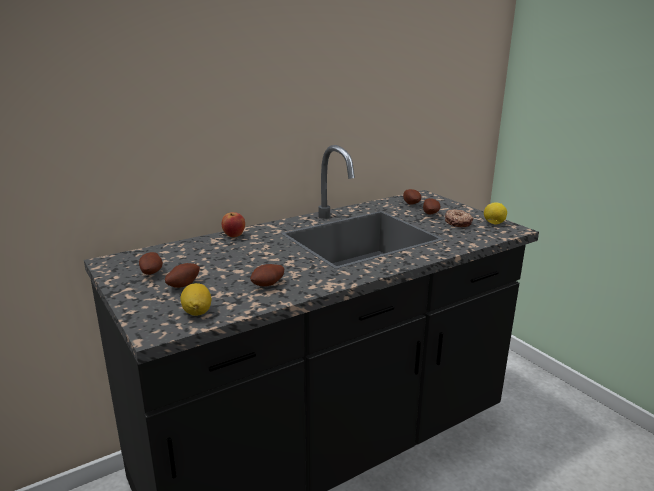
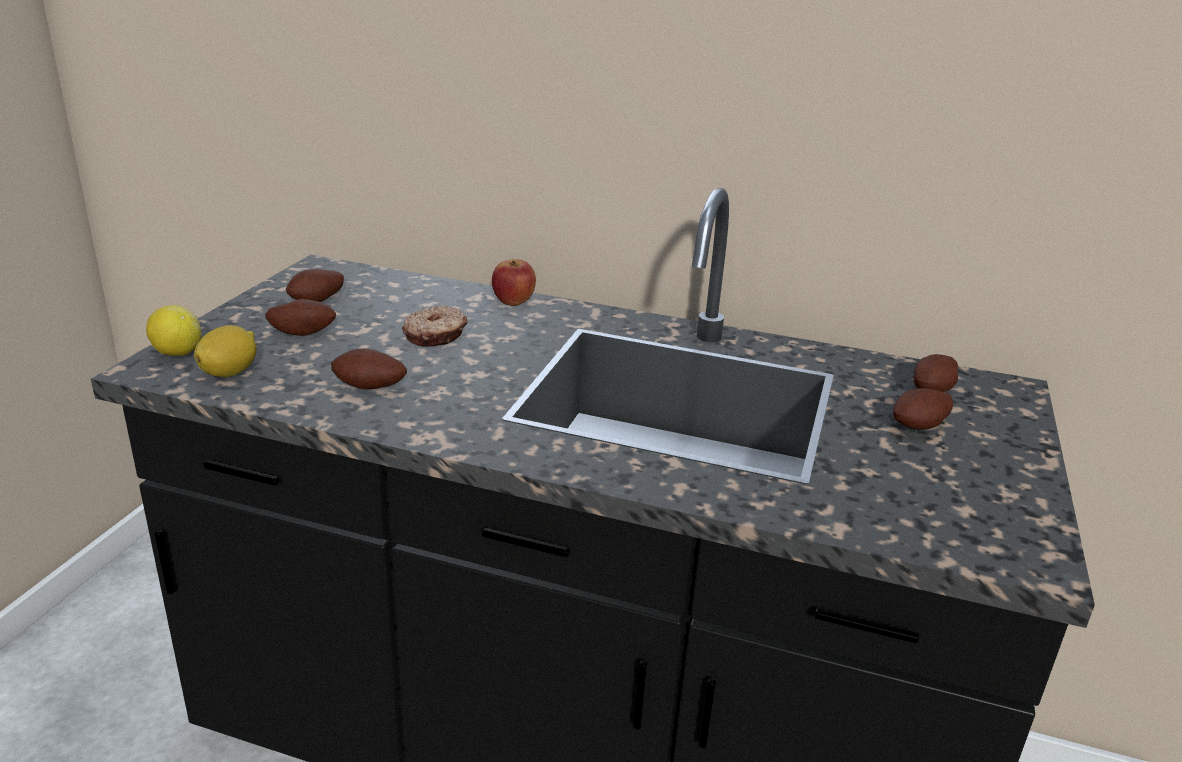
camera: 50 degrees right, 5 degrees up
donut [445,209,473,227] -> donut moved to [402,306,468,347]
lemon [484,202,507,224] -> lemon moved to [146,305,202,356]

